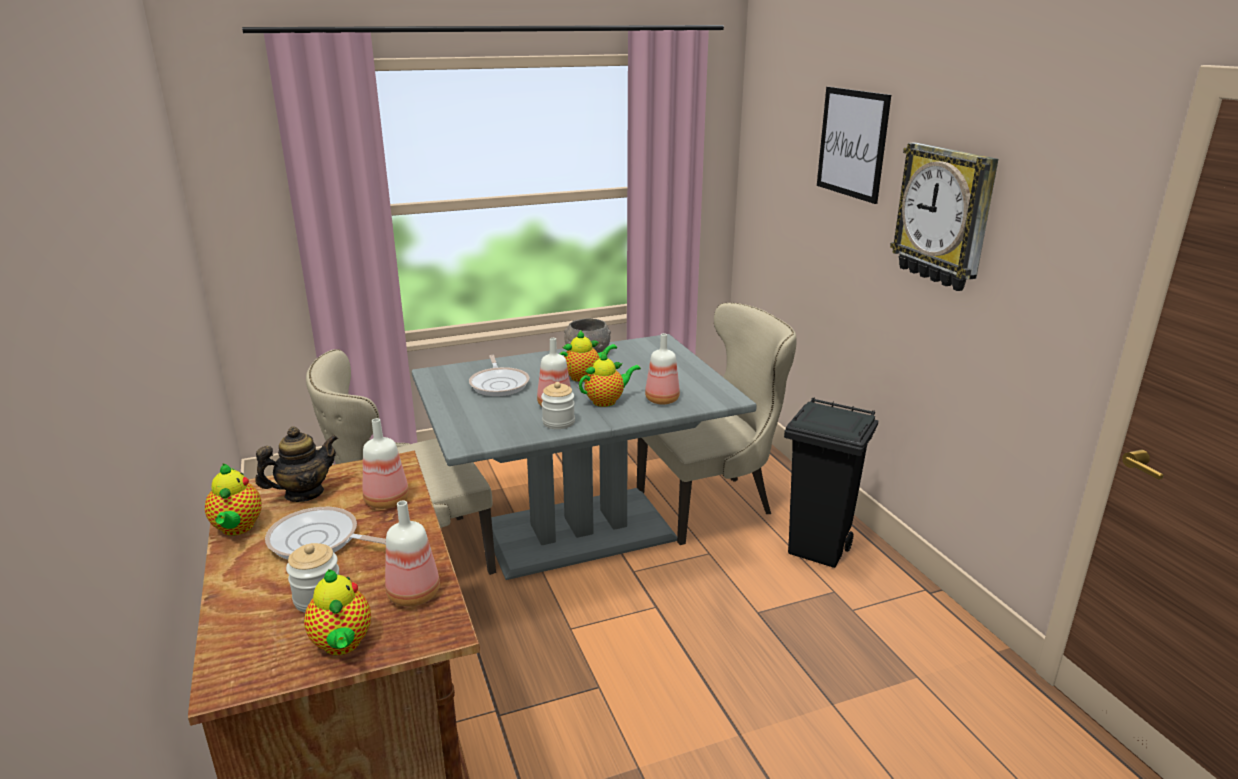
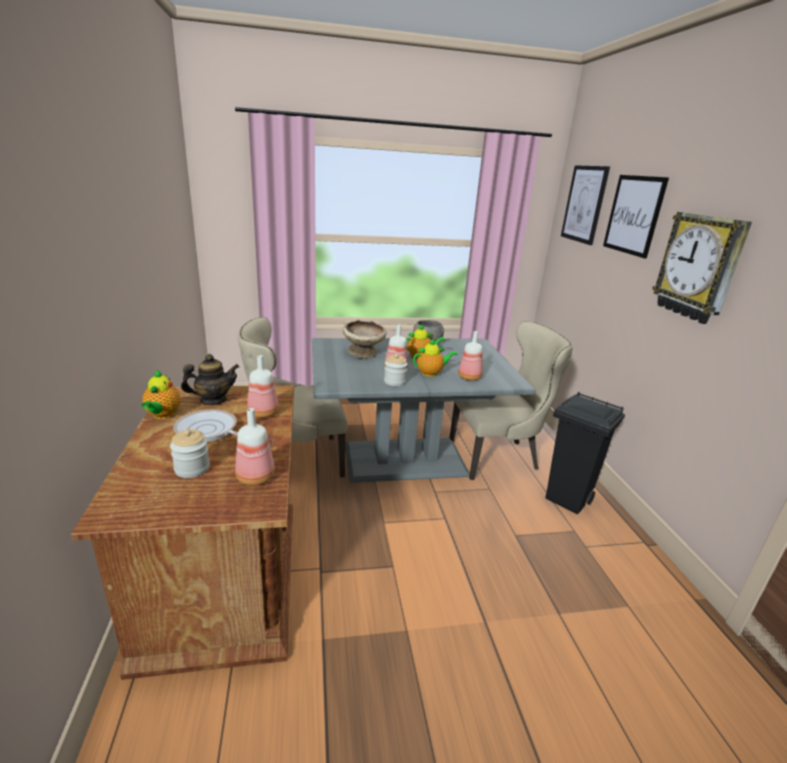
camera: 10 degrees right, 0 degrees up
teapot [304,569,371,655] -> none
frying pan [469,355,530,396] -> beige bowl [343,320,386,359]
none -> picture [561,165,610,245]

